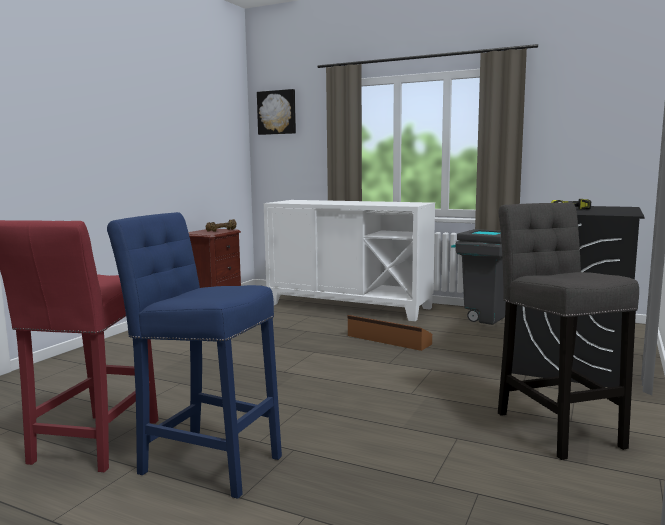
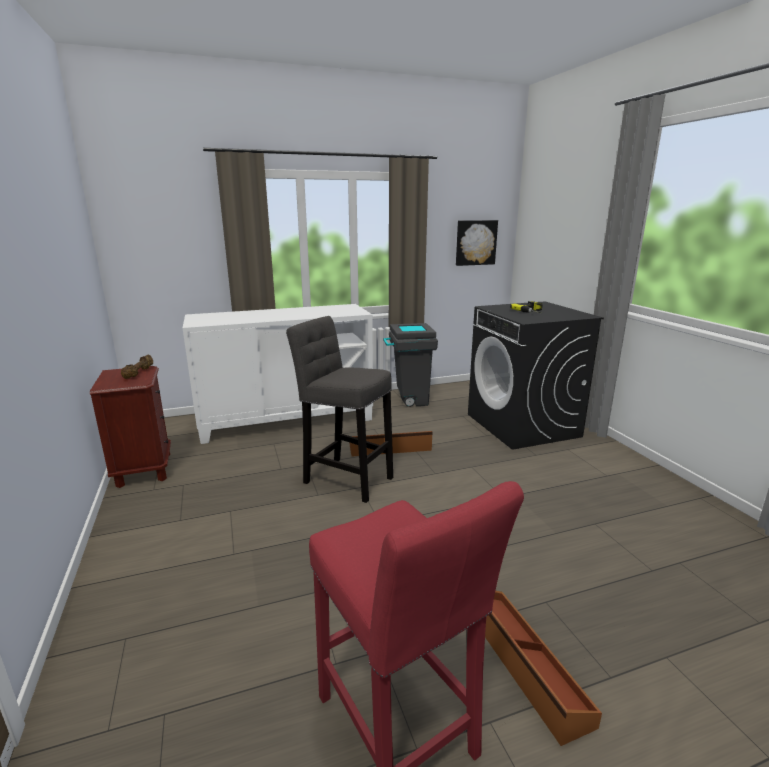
camera: 45 degrees left, 10 degrees up
blue stool [107,212,282,499] -> brown storage box [485,591,602,746]
picture [257,89,296,135] -> picture moved to [456,220,498,266]
grey stool [498,203,639,460] -> grey stool moved to [286,316,393,503]

